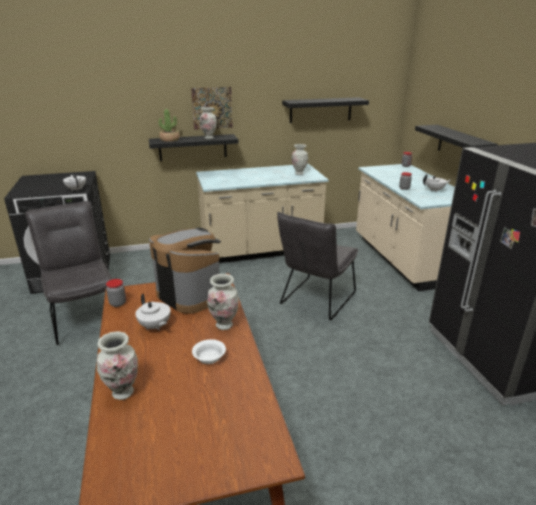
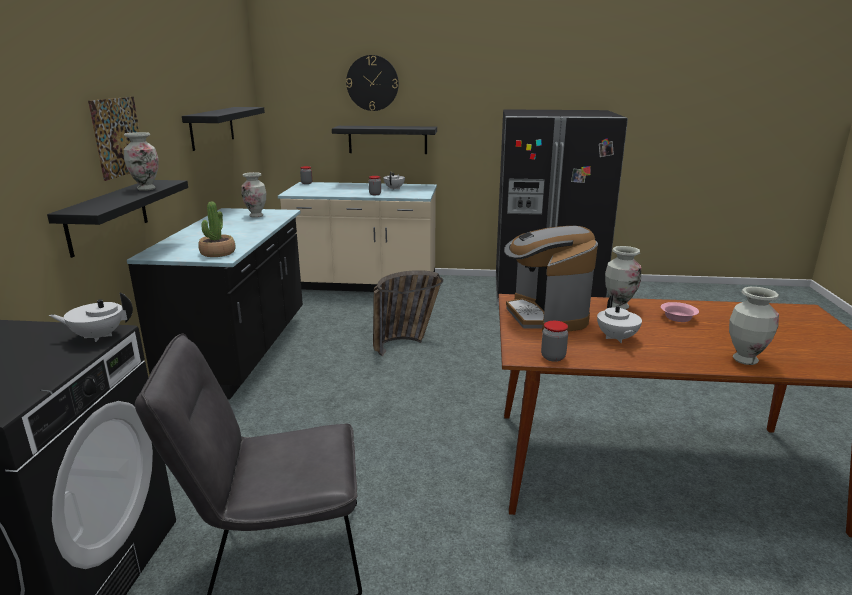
camera: 70 degrees left, 5 degrees down
white teapot [135,294,171,330] -> white teapot turned 105 degrees clockwise [597,295,642,343]
coffee machine [149,228,221,314] -> coffee machine turned 75 degrees counterclockwise [504,226,598,333]
potted plant [158,109,180,142] -> potted plant moved to [198,202,236,257]
white bowl [192,339,226,364] -> pink bowl [661,302,699,322]
beige counter [196,164,329,263] -> black counter [127,208,303,400]
grey chair [277,212,358,321] -> basket [373,270,443,356]
none -> wall clock [346,55,399,111]

